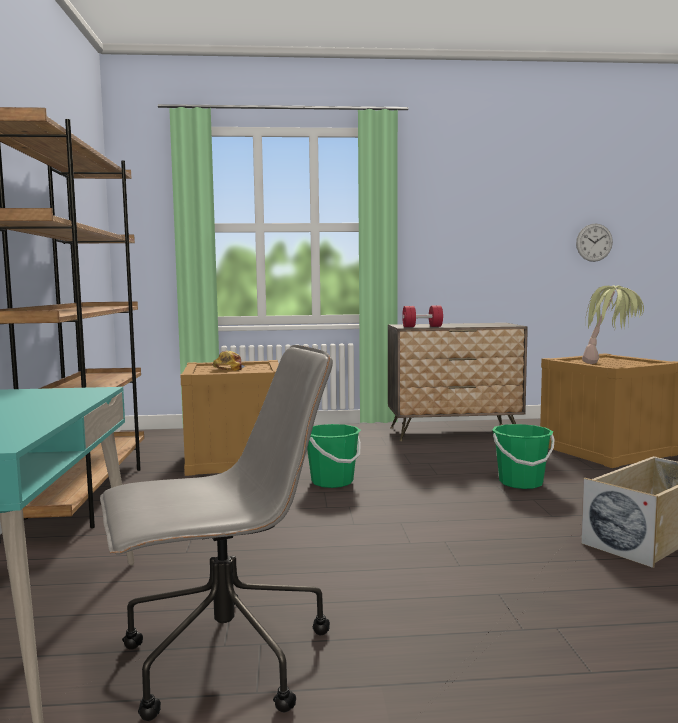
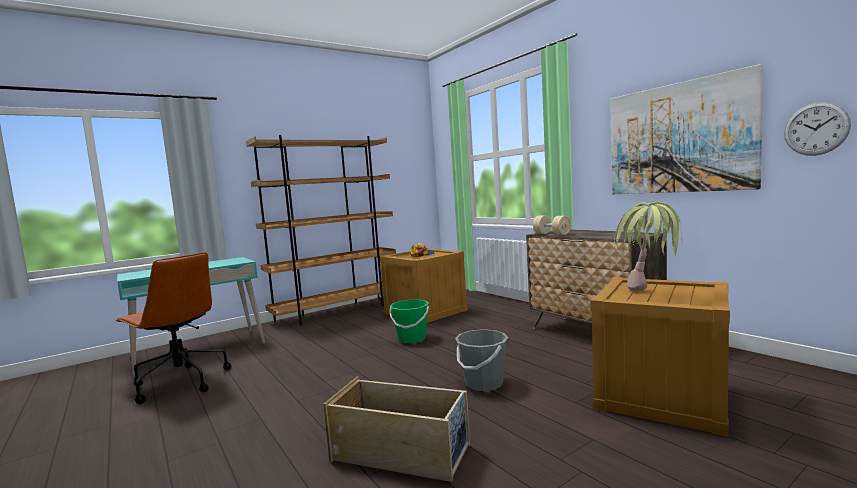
camera: 60 degrees right, 0 degrees up
grey office chair [100,345,333,721] -> brown office chair [115,252,231,404]
red dumbbell [402,305,443,327] -> beige dumbbell [533,216,571,235]
green bucket [492,424,555,489] -> grey bucket [455,329,508,391]
none -> picture [610,64,763,194]

